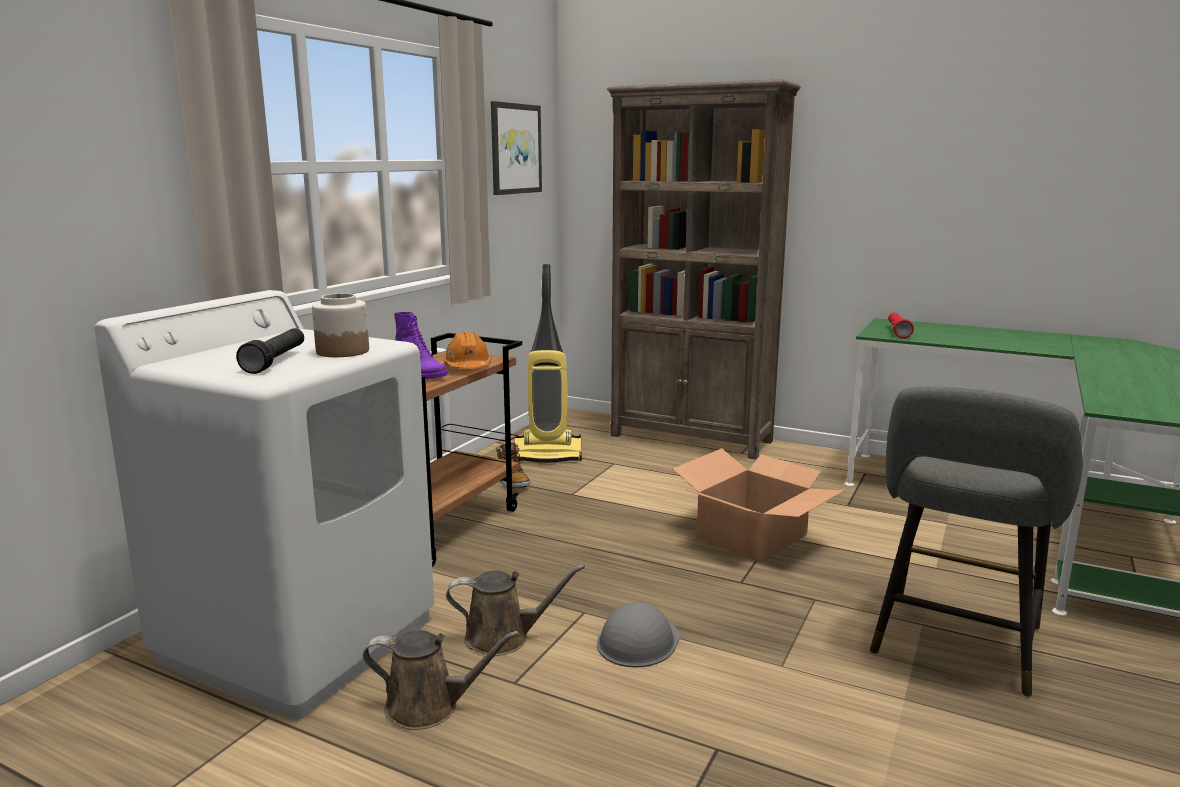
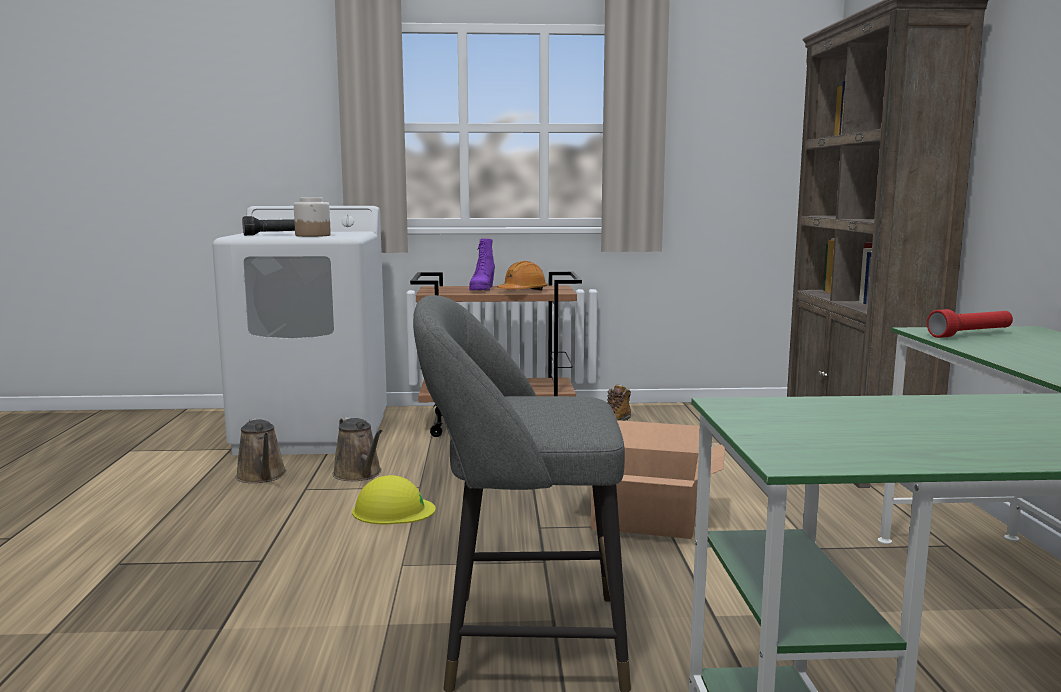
camera: 60 degrees right, 5 degrees down
picture [491,101,542,195] -> none
vacuum cleaner [515,264,582,463] -> none
grey hard hat [597,602,680,668] -> yellow hard hat [352,475,436,524]

